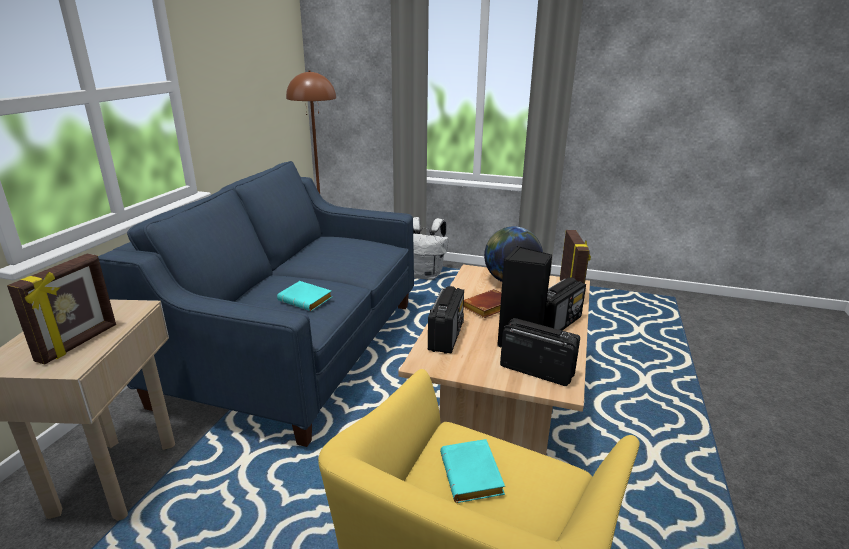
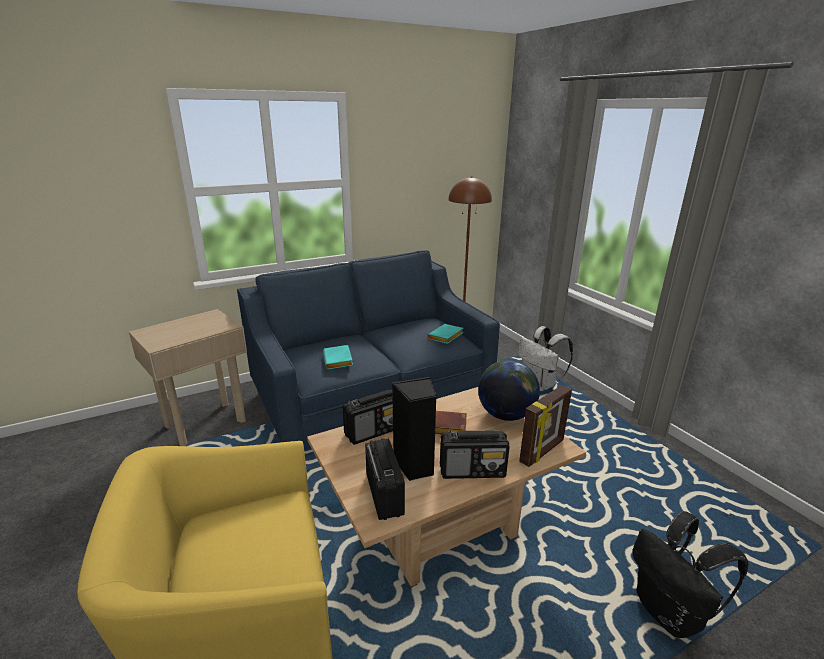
camera: 45 degrees right, 0 degrees up
picture frame [7,254,116,364] -> none
turquoise book [440,439,505,503] -> turquoise book moved to [427,324,464,344]
none -> black backpack [633,511,749,638]

